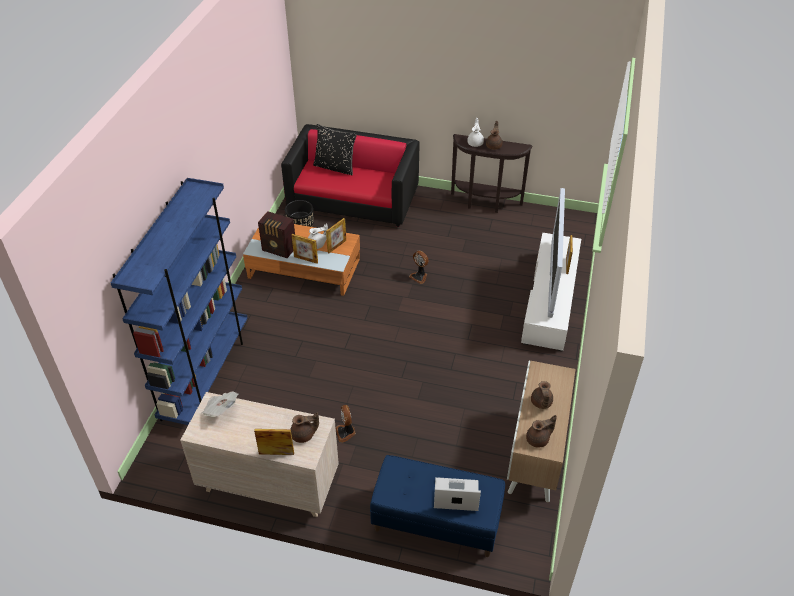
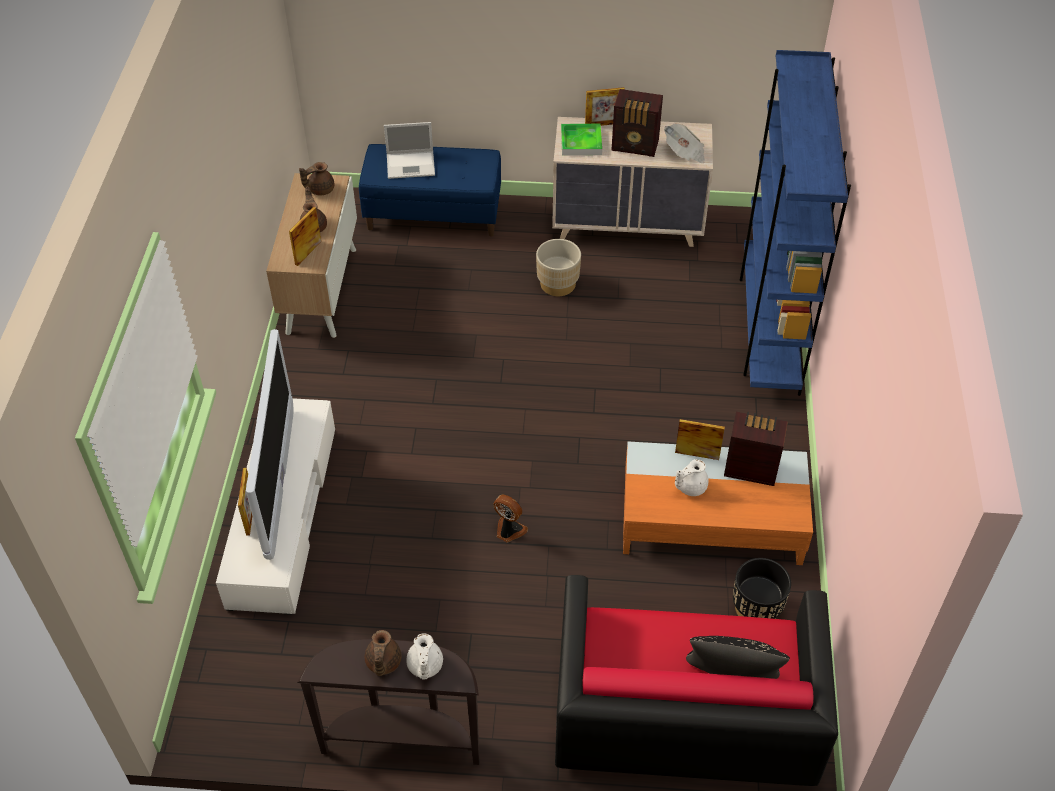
camera: 170 degrees right, 5 degrees up
brown teapot [291,413,319,443] -> tray [561,124,602,155]
picture frame [326,218,346,253] -> picture frame moved to [289,207,321,266]
fan [335,405,356,443] -> beige planter [536,239,581,296]
none -> radio [612,89,663,157]

